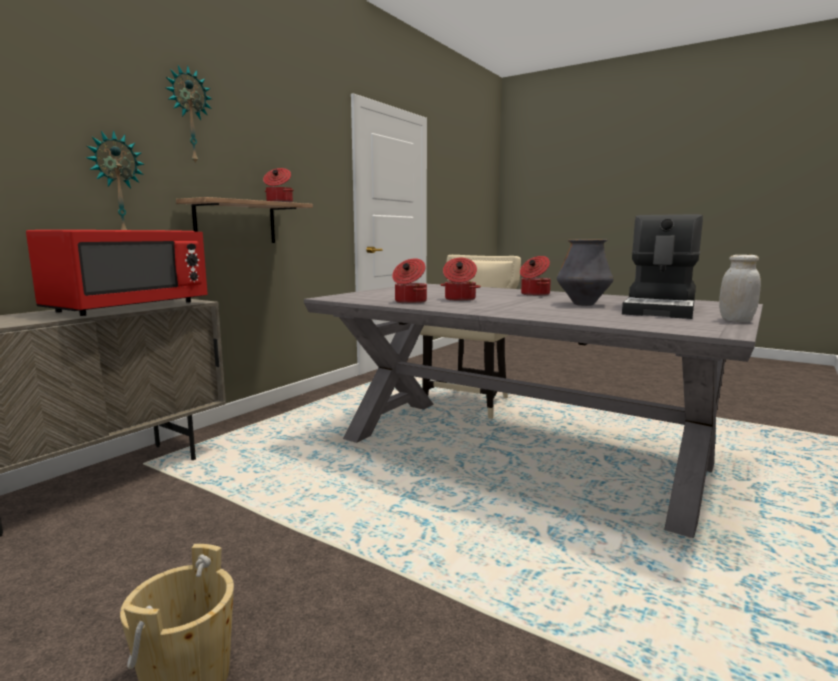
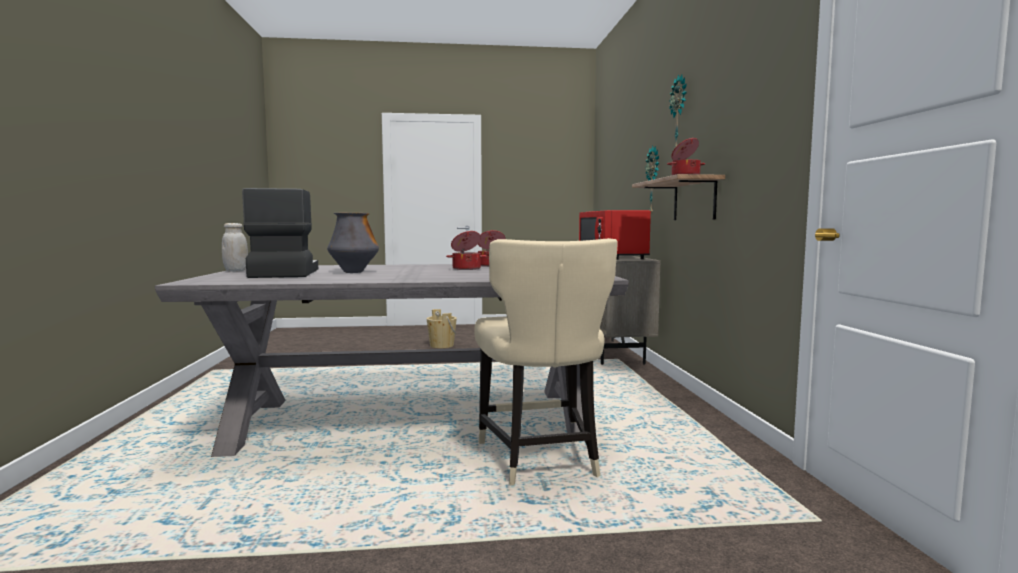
camera: 140 degrees right, 5 degrees down
cooking pot [520,256,551,296] -> none

